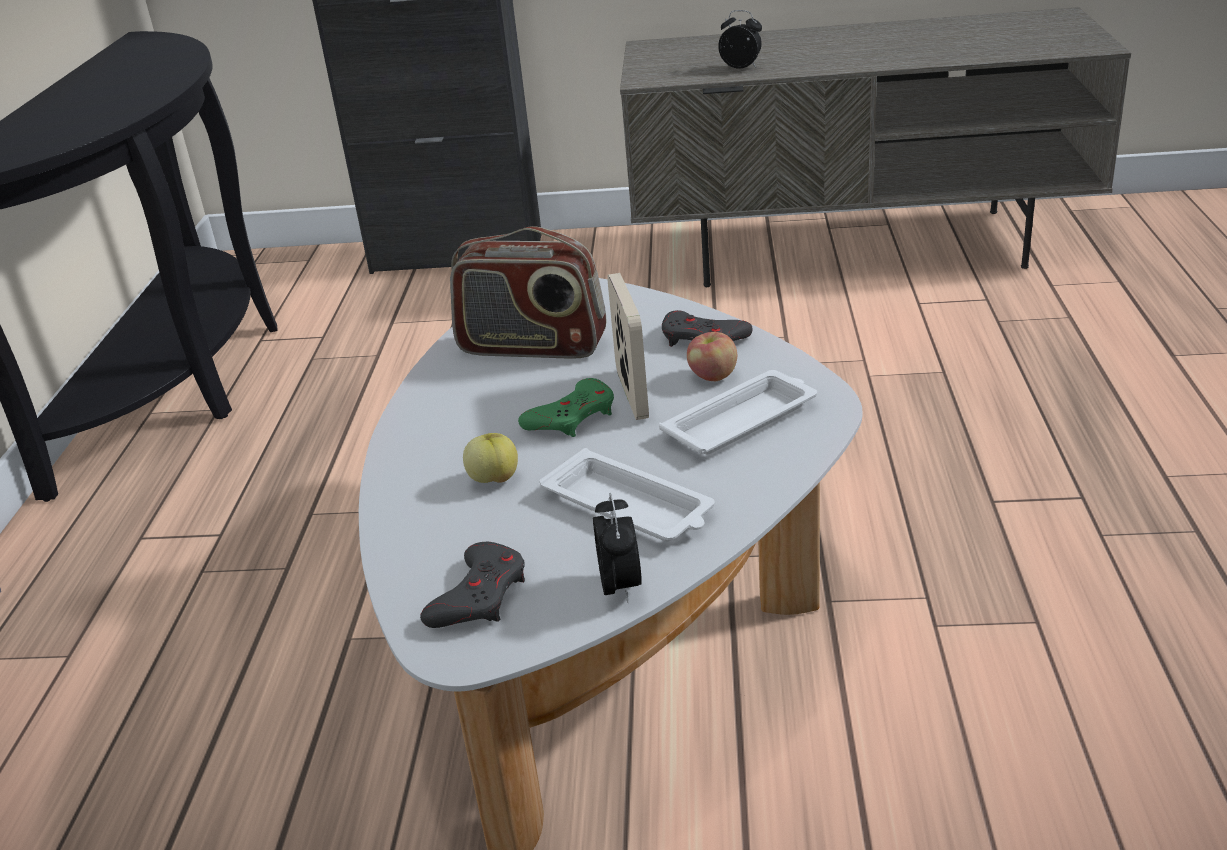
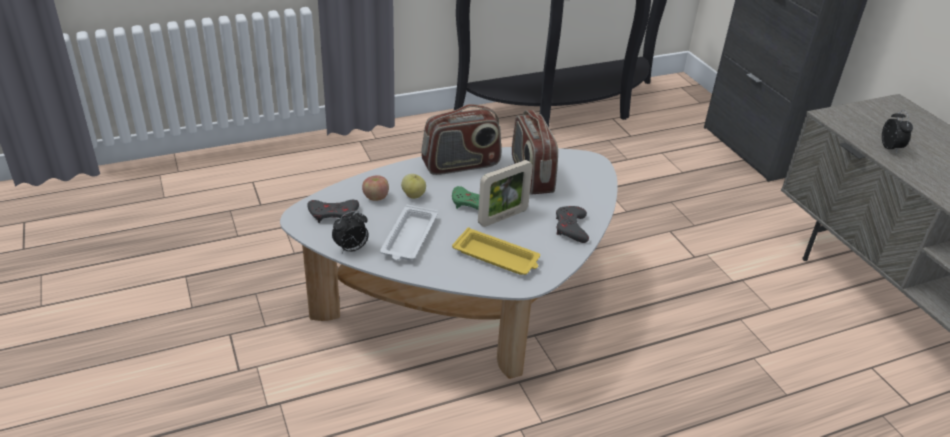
camera: 60 degrees right, 5 degrees up
white tray [659,370,817,455] -> yellow tray [452,227,540,275]
apple [687,332,737,381] -> apple moved to [362,175,389,201]
none -> radio [421,104,501,175]

